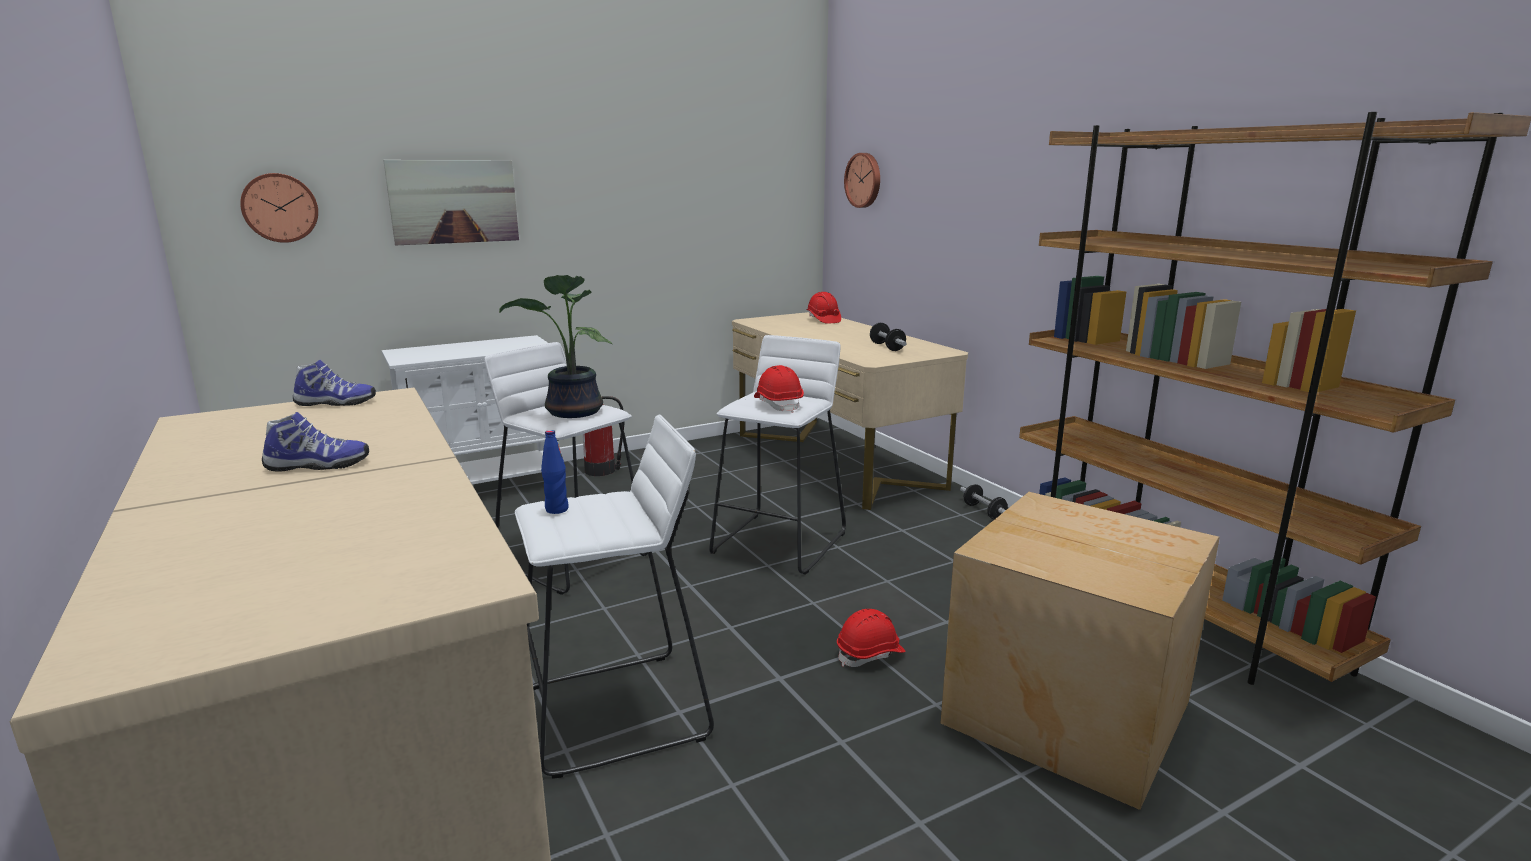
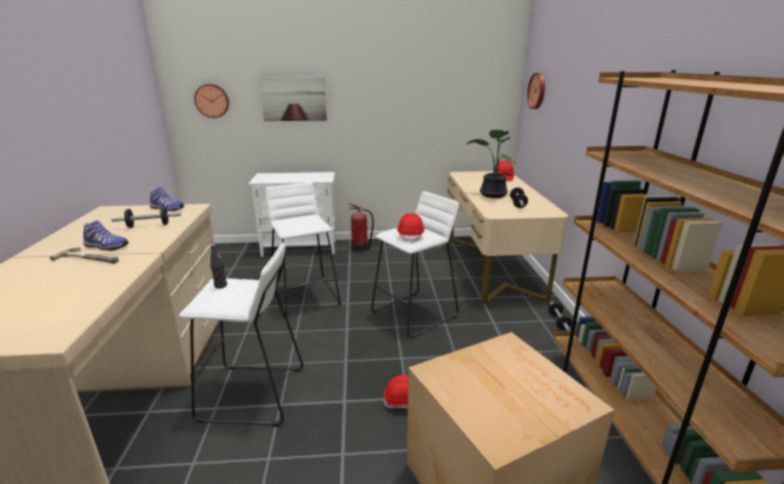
camera: 25 degrees right, 5 degrees up
potted plant [499,275,612,418] -> potted plant moved to [466,130,516,198]
blue bottle [541,430,569,514] -> black bottle [210,244,227,289]
none -> hammer [50,247,119,264]
none -> dumbbell [111,206,181,228]

